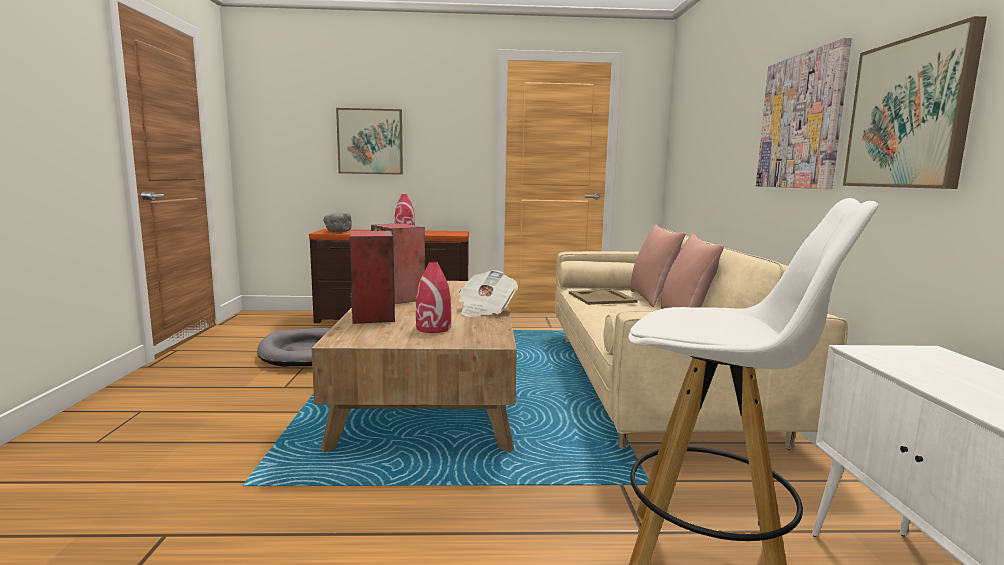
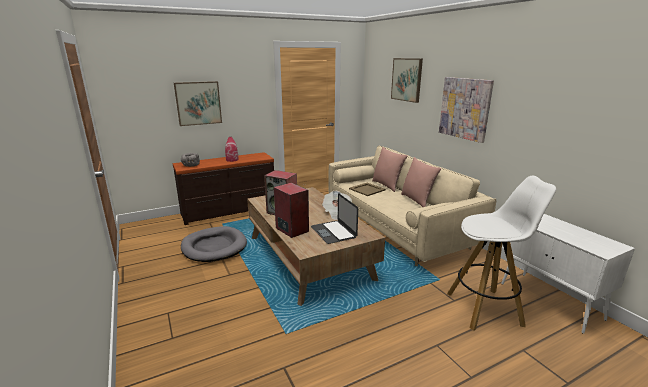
camera: 25 degrees left, 10 degrees up
red vase [416,262,451,333] -> laptop [311,193,358,244]
picture [843,16,987,189] -> picture moved to [391,58,423,103]

